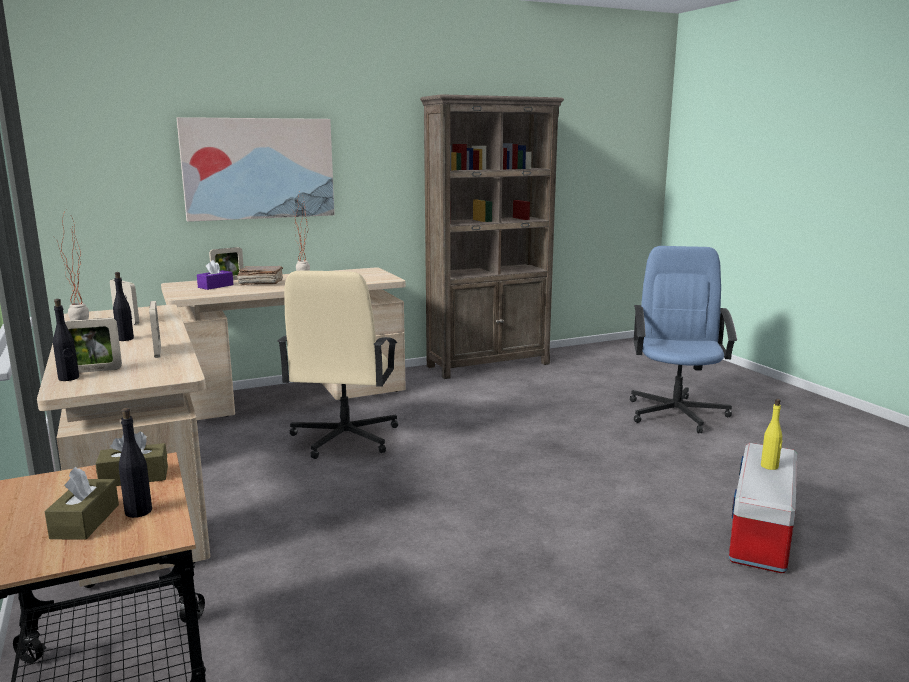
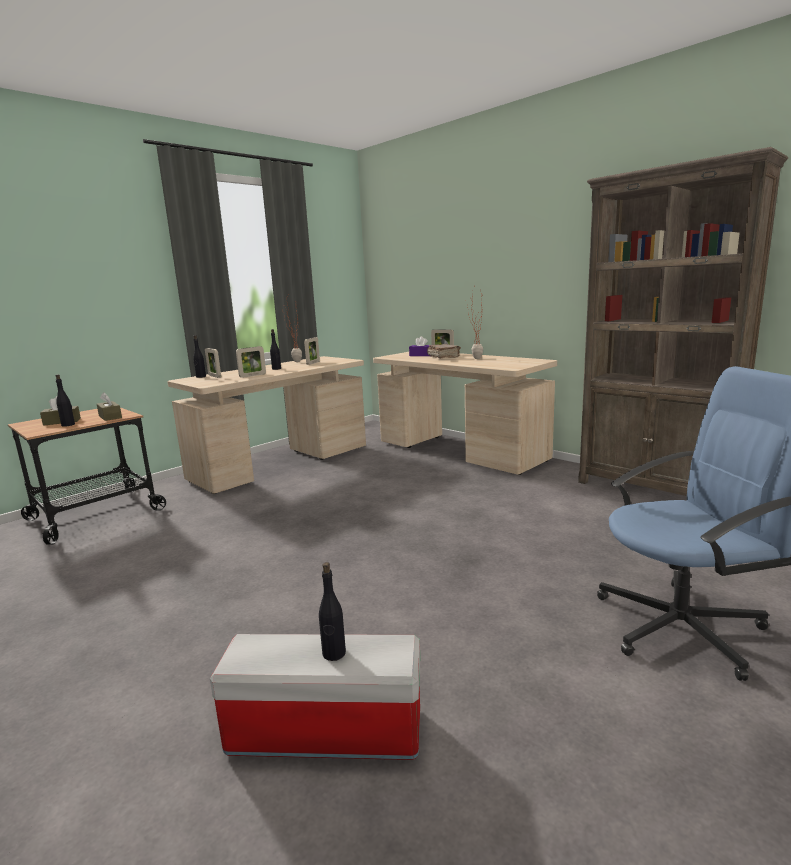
camera: 70 degrees right, 0 degrees up
picture [177,117,335,222] -> none
beige office chair [277,271,398,459] -> none
yellow bottle [761,399,783,470] -> black bottle [319,562,346,661]

